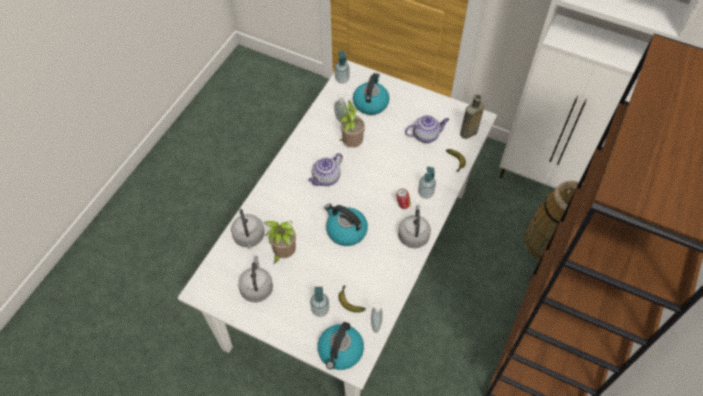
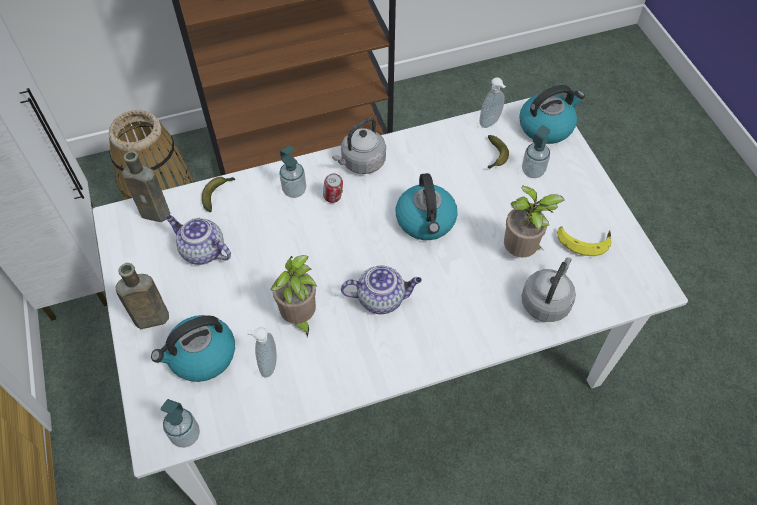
camera: 135 degrees left, 0 degrees up
grey kettle [238,256,273,302] -> banana [557,226,611,256]
none -> brown bottle [116,263,169,329]

